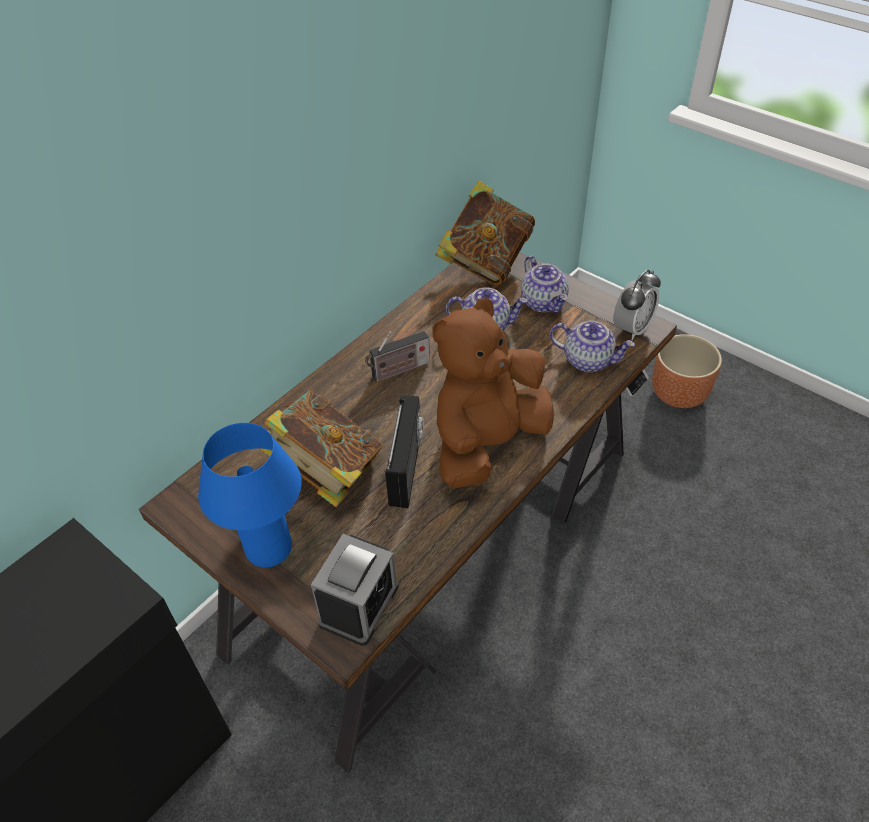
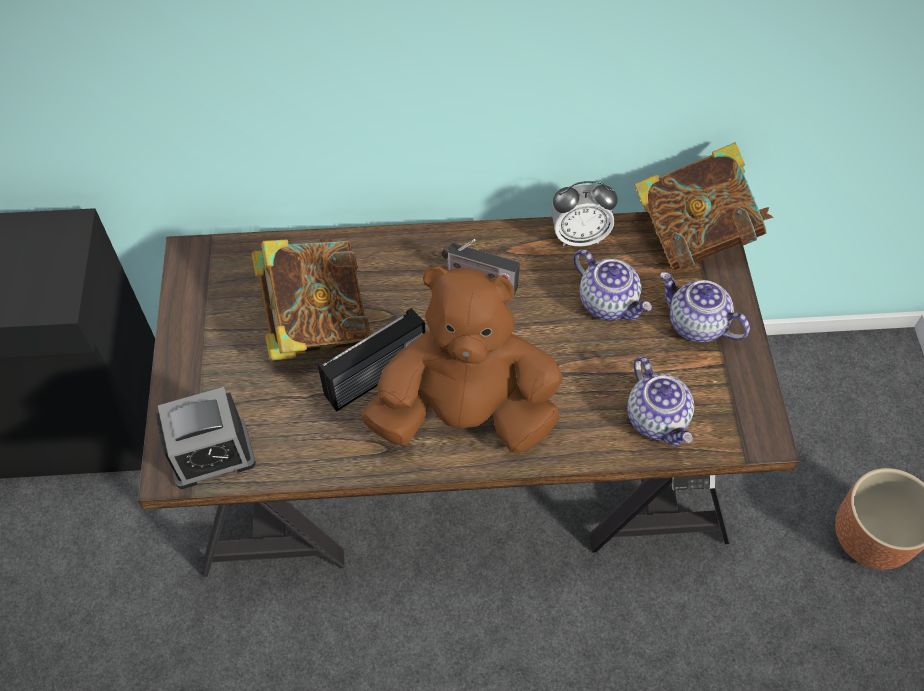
camera: 45 degrees right, 10 degrees up
blue table lamp [198,423,302,568] -> none
teapot [521,256,569,313] -> teapot turned 105 degrees clockwise [660,272,750,342]
alarm clock [613,270,661,340] -> alarm clock moved to [551,181,618,246]

